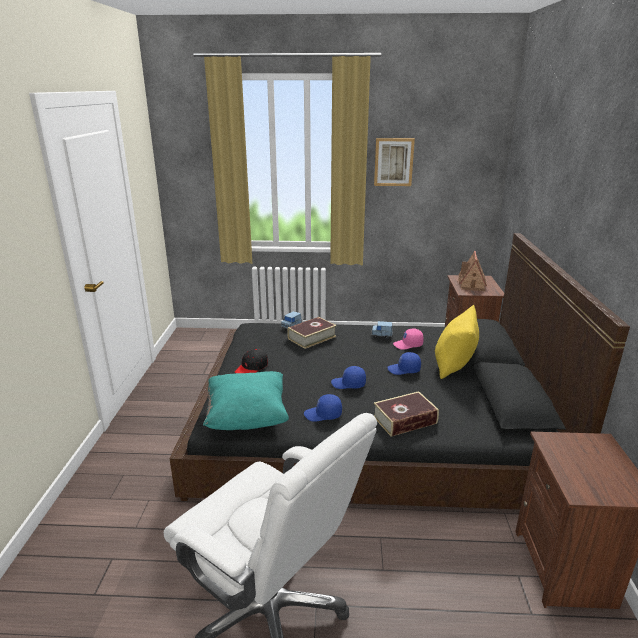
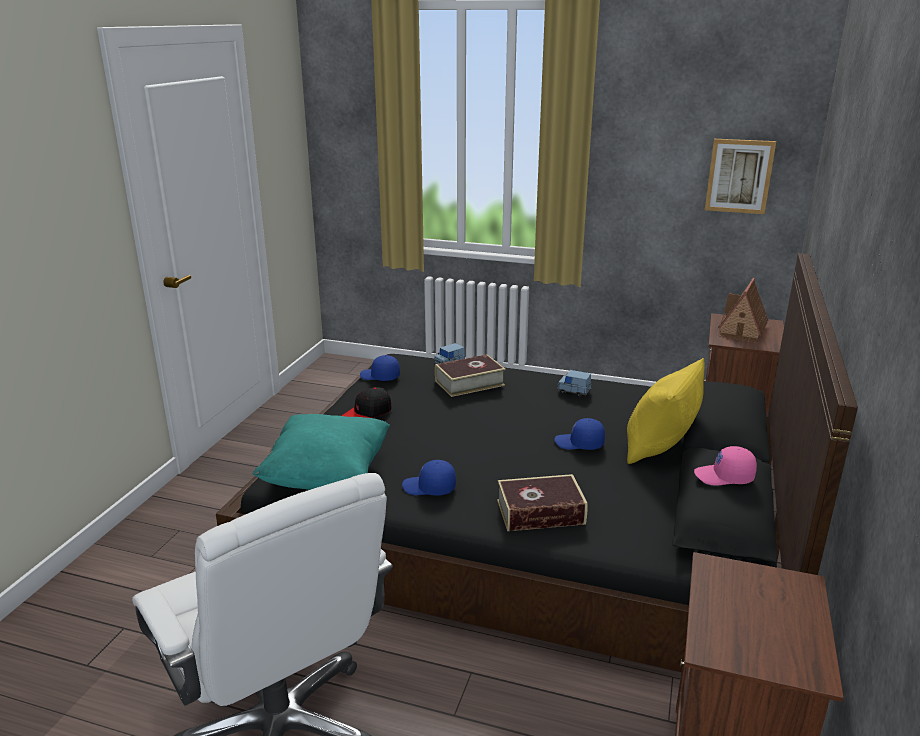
camera: 15 degrees right, 0 degrees up
blue cap [331,366,366,389] -> blue cap moved to [360,355,400,381]
picture [374,138,415,186] -> picture moved to [705,139,776,214]
pink cap [393,328,424,350] -> pink cap moved to [694,446,757,486]

